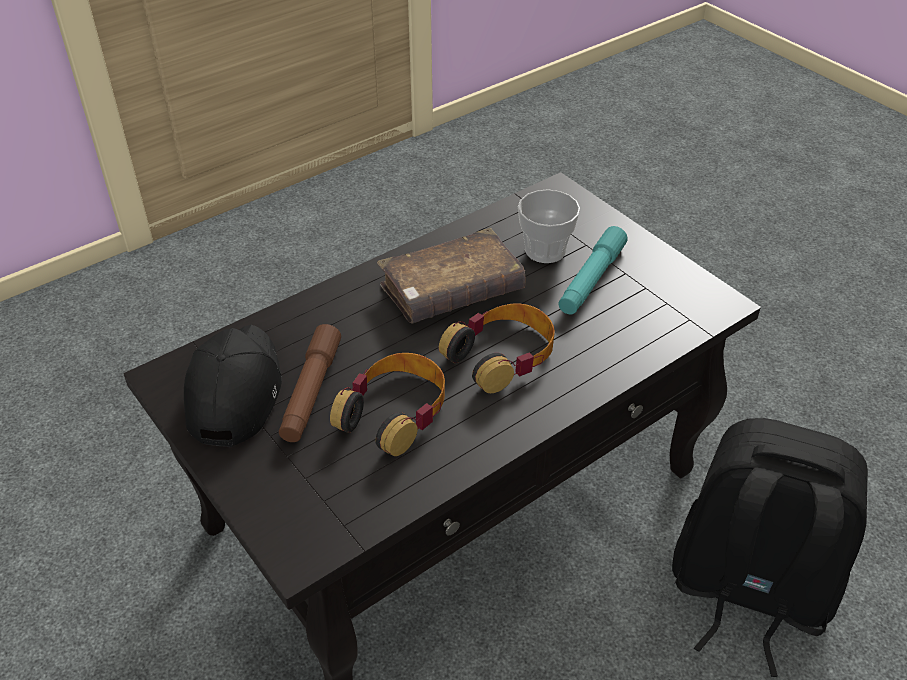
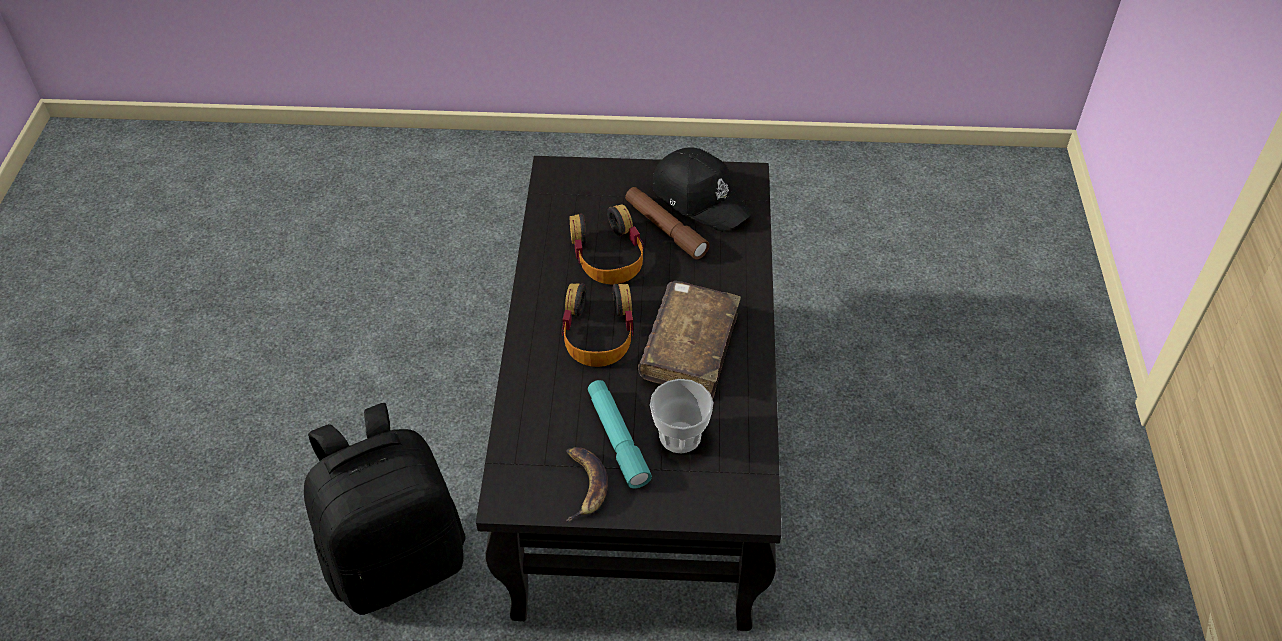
camera: 130 degrees right, 5 degrees up
none -> banana [566,447,608,522]

